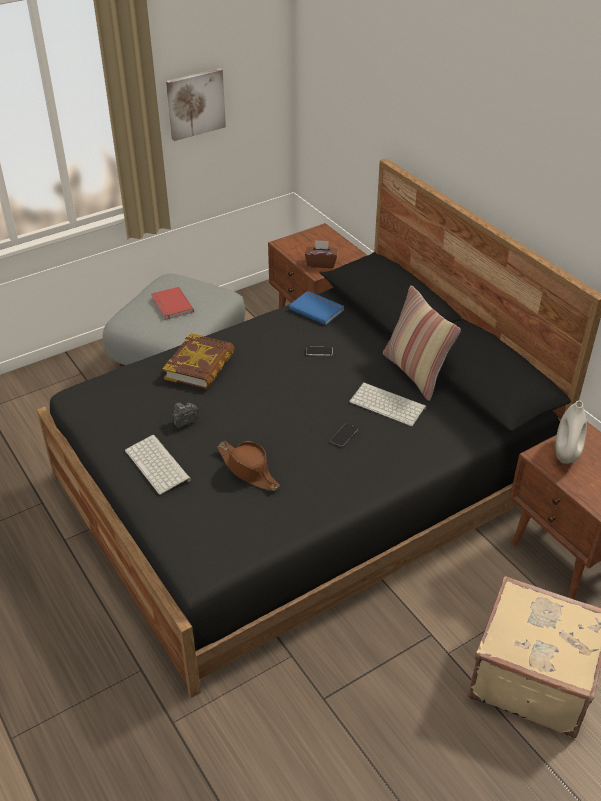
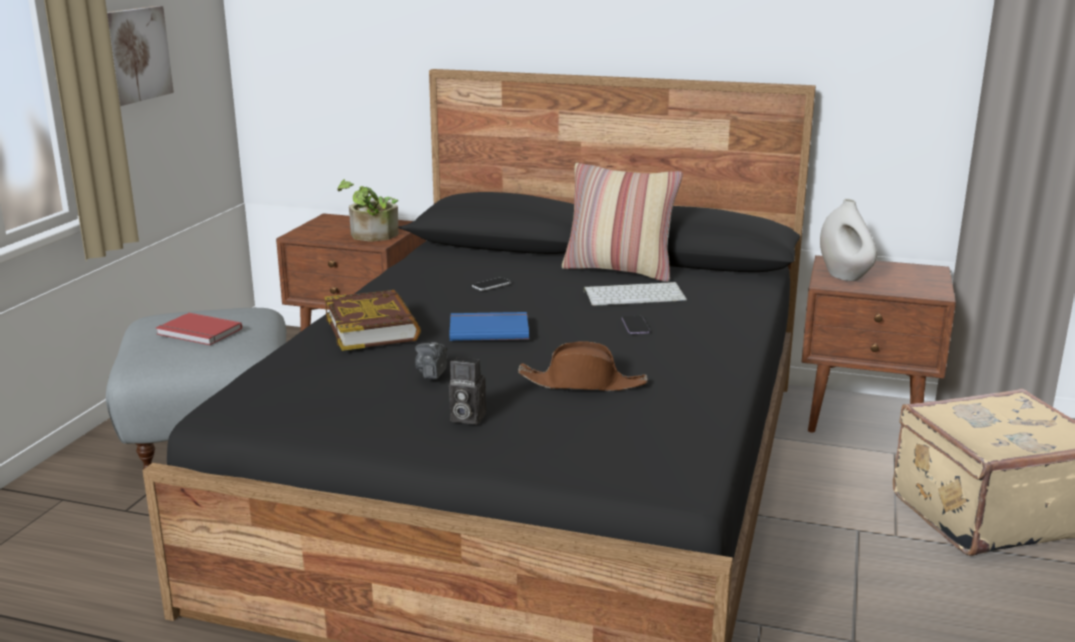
camera: 40 degrees left, 20 degrees down
keyboard [125,435,191,495] -> camera [449,357,486,425]
blue book [289,291,345,325] -> blue book moved to [450,312,529,341]
brown tissue box [305,240,338,268] -> potted plant [337,179,399,242]

